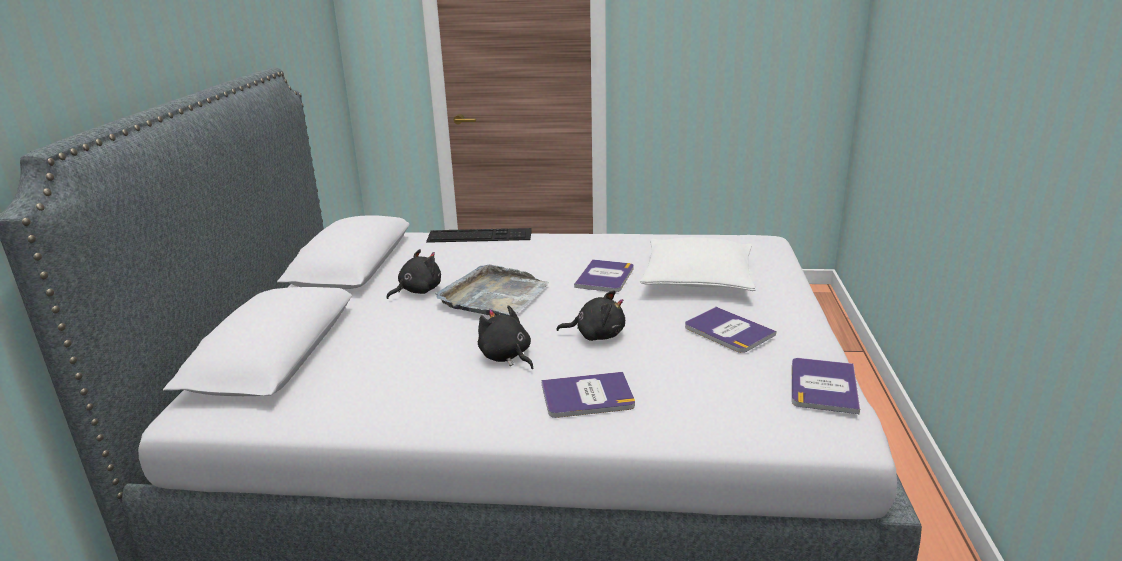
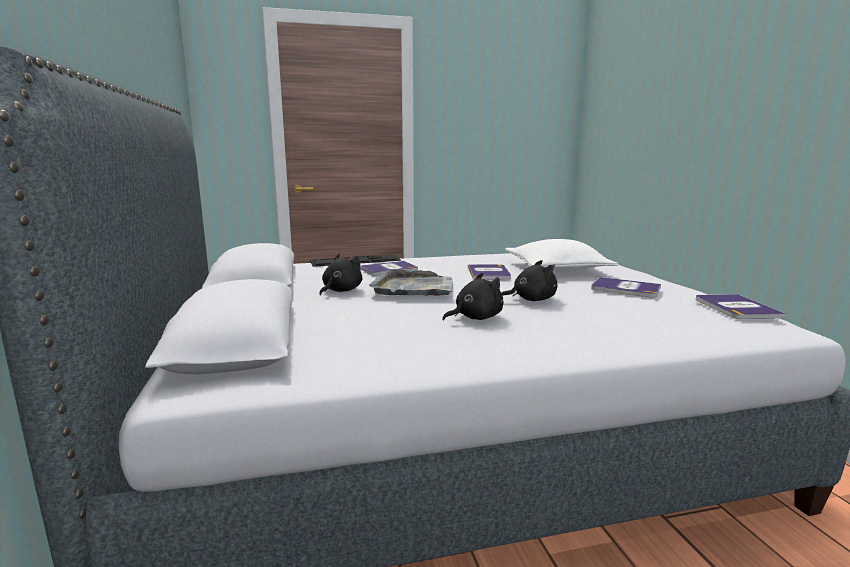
camera: 20 degrees left, 10 degrees down
black plush toy [478,305,533,369] -> black plush toy turned 120 degrees clockwise [442,273,503,321]
book [542,372,635,418] -> book moved to [360,261,418,276]

